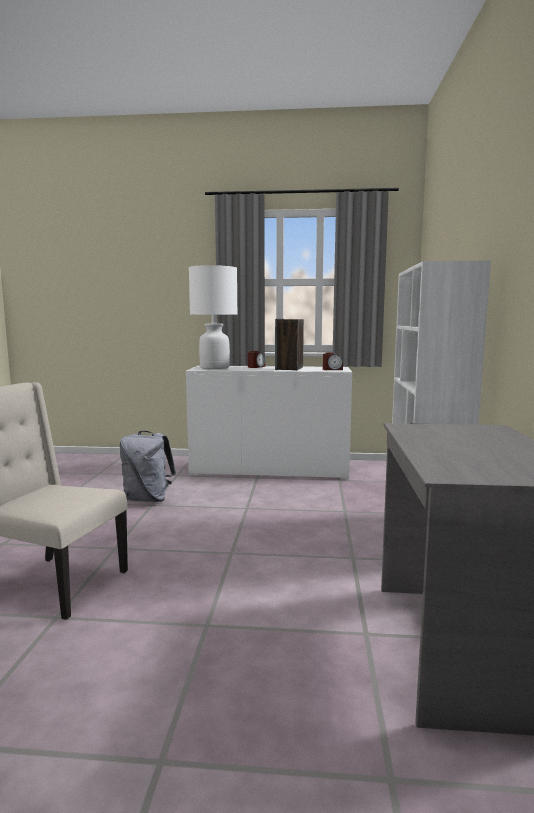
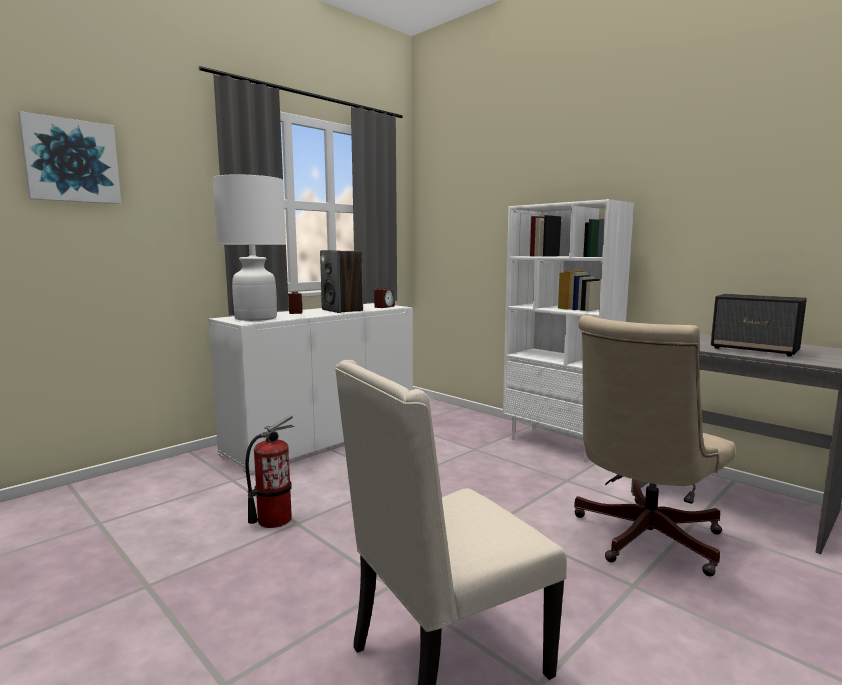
camera: 50 degrees left, 0 degrees up
grey backpack [120,431,176,502] -> fire extinguisher [245,415,294,528]
none -> picture [18,111,121,204]
none -> beige office chair [574,315,735,576]
none -> speaker [711,294,807,357]

